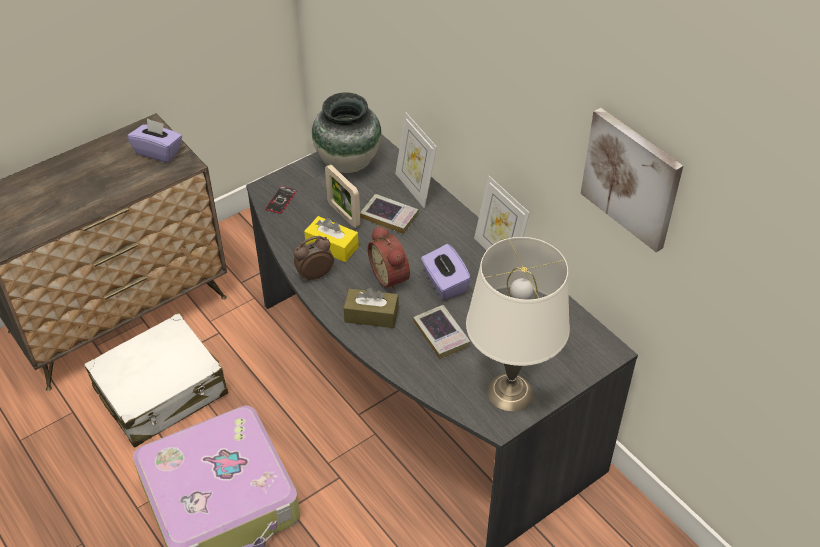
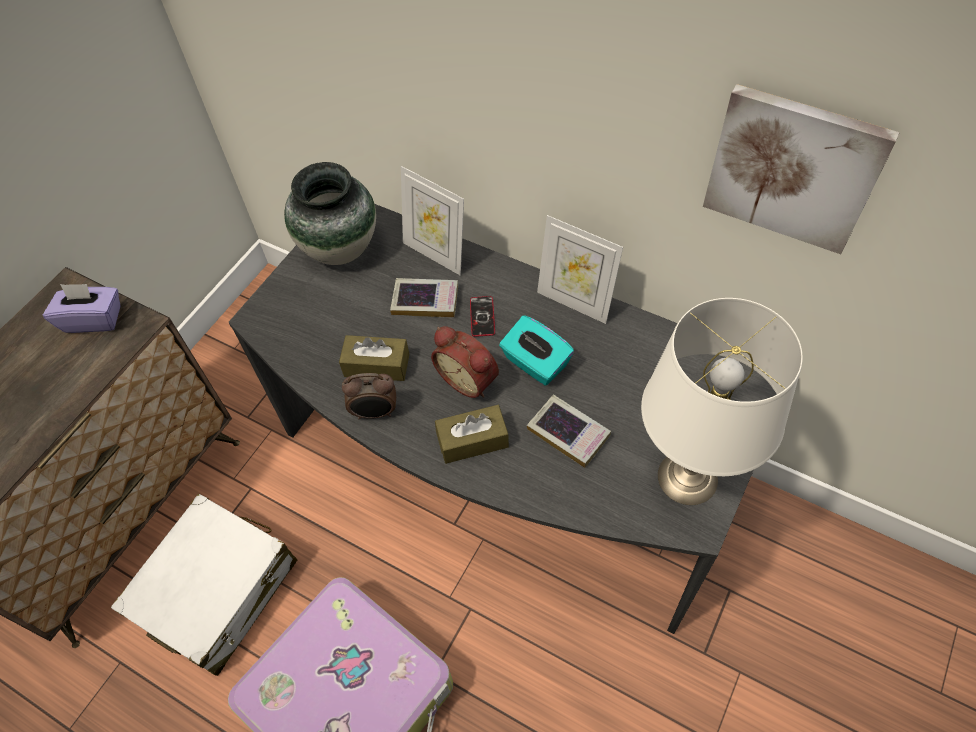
camera: 20 degrees left, 10 degrees up
phone [266,186,296,214] -> phone moved to [470,296,495,337]
alarm clock [293,236,334,282] -> alarm clock turned 135 degrees counterclockwise [342,373,396,419]
yellow tissue box [304,216,359,262] -> brown tissue box [339,335,409,381]
picture frame [325,164,361,228] -> none
purple tissue box [421,244,471,299] -> turquoise tissue box [499,315,574,386]

